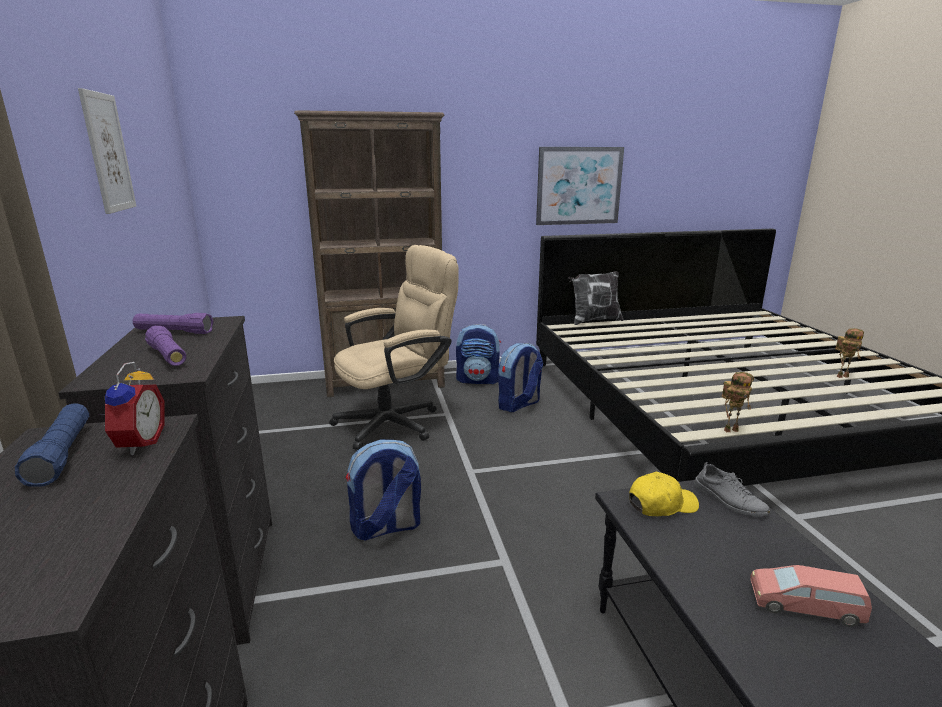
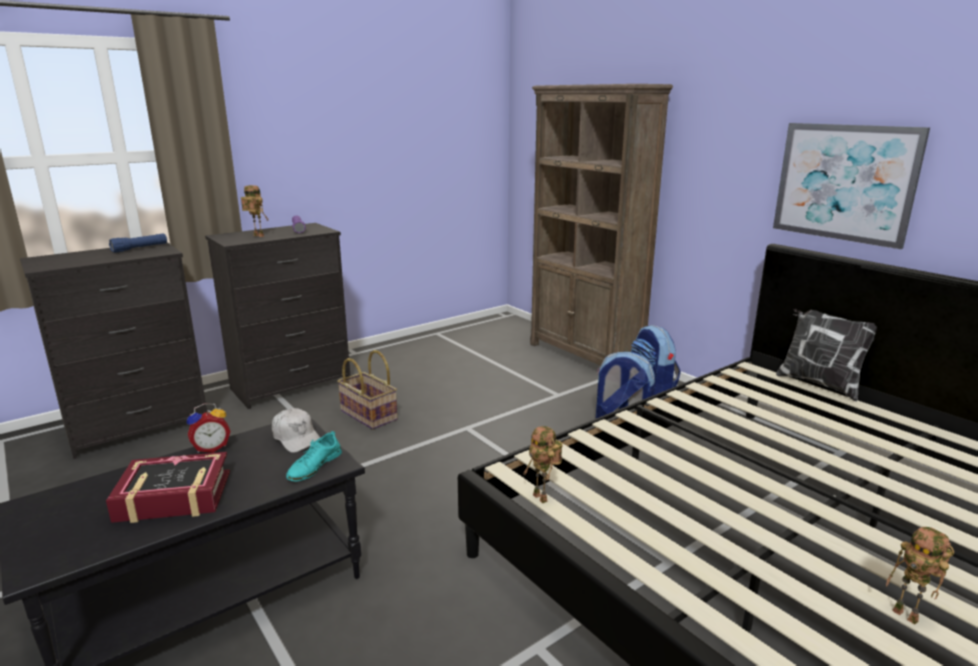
camera: 65 degrees right, 0 degrees up
picture [78,88,136,214] -> none
alarm clock [102,362,165,455] -> alarm clock moved to [187,403,230,453]
purple flashlight [145,326,186,366] -> toy robot [241,185,269,237]
beige office chair [329,245,459,450] -> none
backpack [345,440,421,540] -> basket [337,350,398,430]
yellow cap [629,472,699,516] -> white cap [272,408,320,453]
grey shoe [694,462,770,517] -> turquoise shoe [286,431,342,481]
pink toy car [750,565,872,627] -> book [106,452,230,523]

